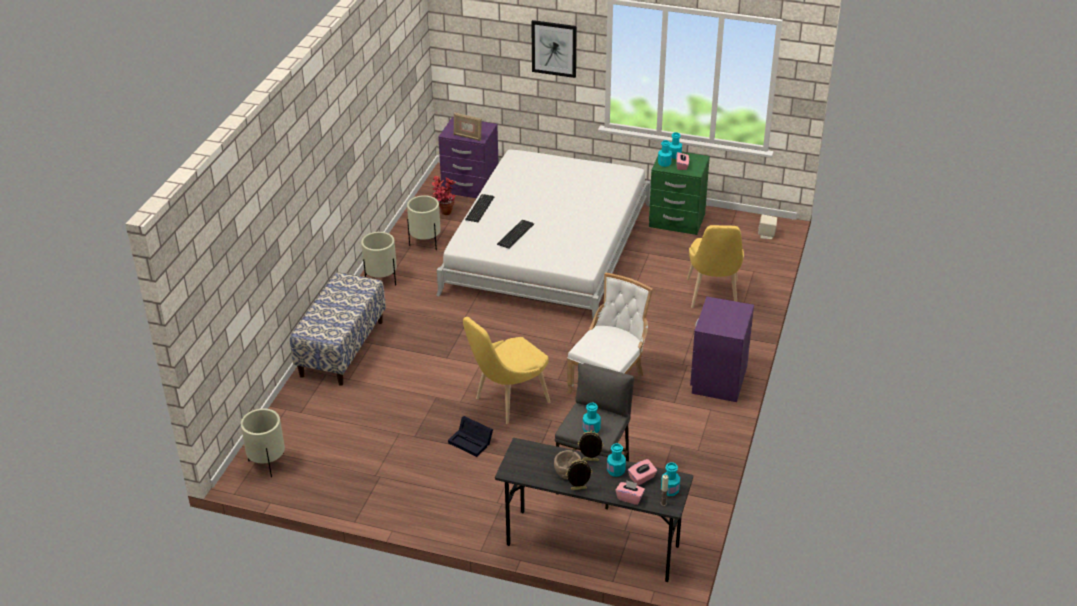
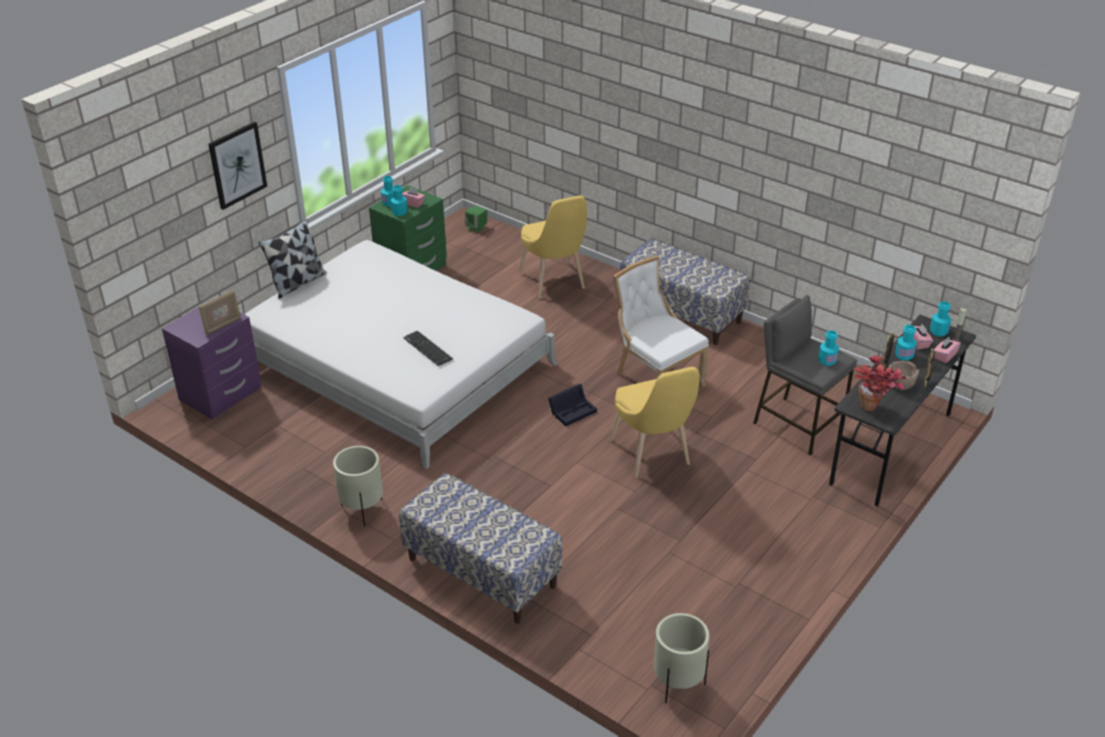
camera: 70 degrees left, 0 degrees up
beige planter [407,195,441,250] -> none
potted plant [431,176,456,215] -> potted plant moved to [854,355,907,411]
black storage box [448,416,493,457] -> black storage box moved to [548,384,597,426]
keyboard [465,194,494,222] -> none
yellow chair [687,225,744,308] -> yellow chair turned 45 degrees clockwise [518,196,587,299]
purple nightstand [690,297,754,402] -> bench [620,239,750,345]
beige speaker [758,214,777,239] -> green speaker [465,206,487,232]
none -> pillow [258,219,327,299]

